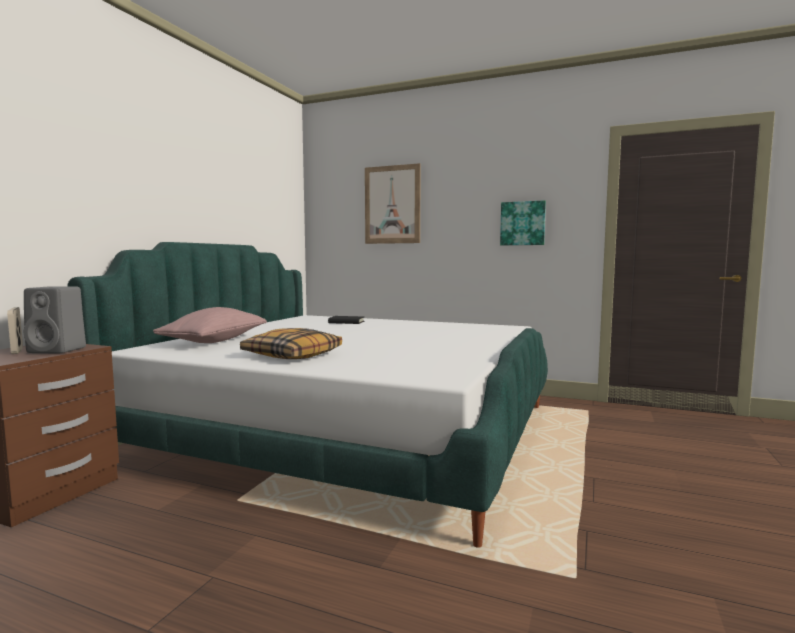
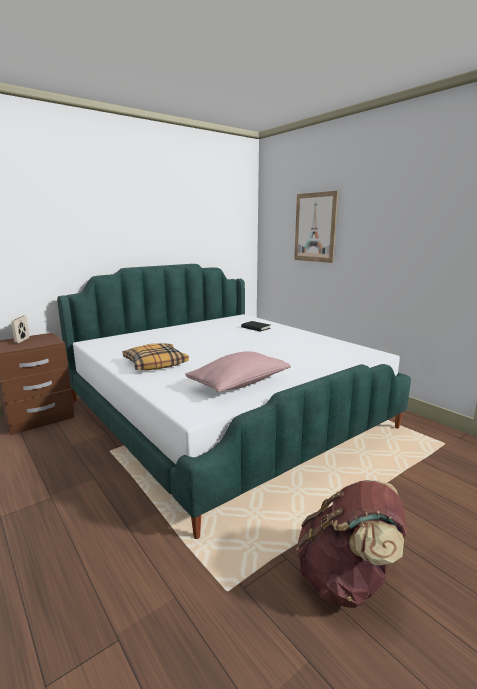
camera: 30 degrees right, 10 degrees up
grey speaker [24,286,86,354] -> none
pink pillow [153,307,267,343] -> pink pillow moved to [185,351,291,393]
picture [500,200,546,245] -> none
none -> brown backpack [296,480,407,608]

